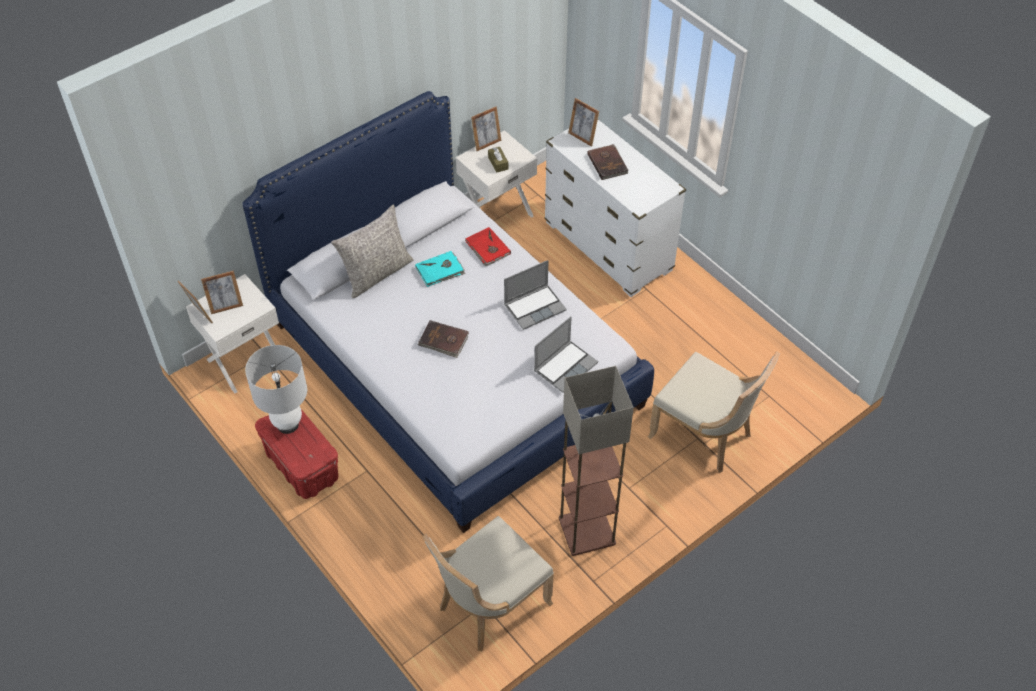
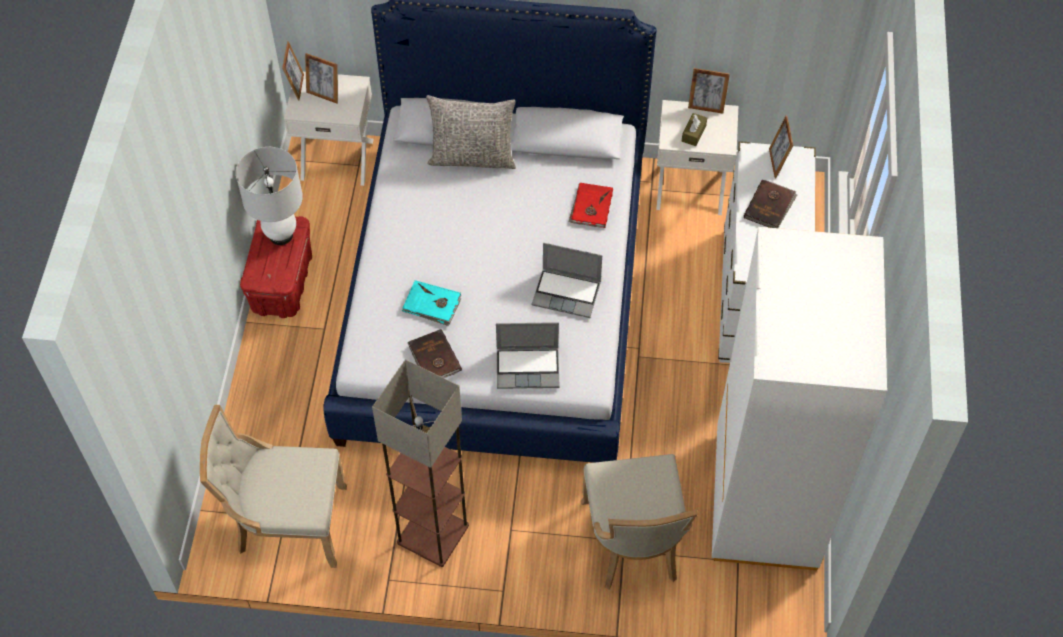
camera: 45 degrees right, 5 degrees up
turquoise book [415,251,465,287] -> turquoise book moved to [402,280,461,326]
brown book [418,320,469,358] -> brown book moved to [408,329,462,378]
none -> white wardrobe [712,227,887,571]

